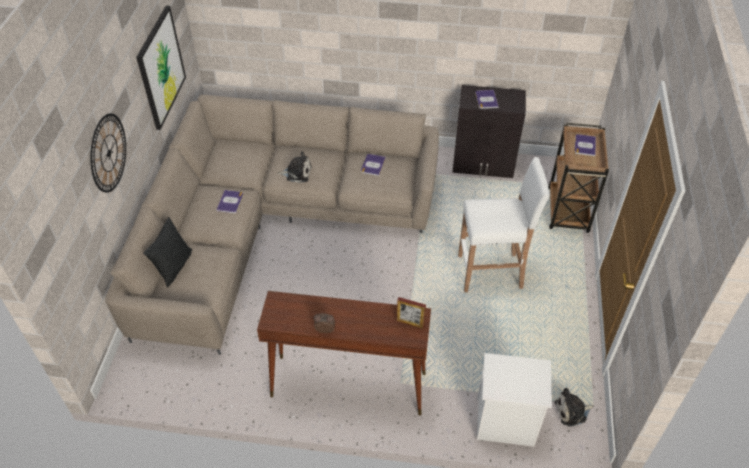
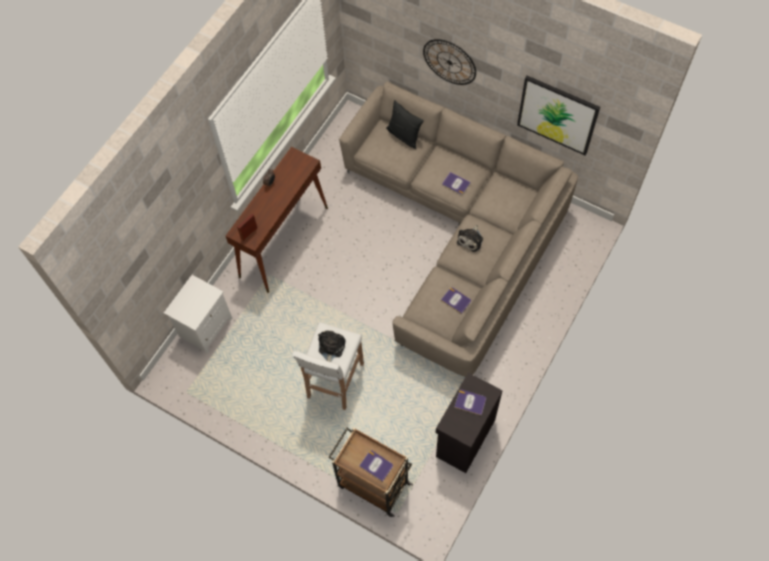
camera: 115 degrees right, 15 degrees up
plush toy [555,388,594,427] -> plush toy moved to [318,330,345,362]

